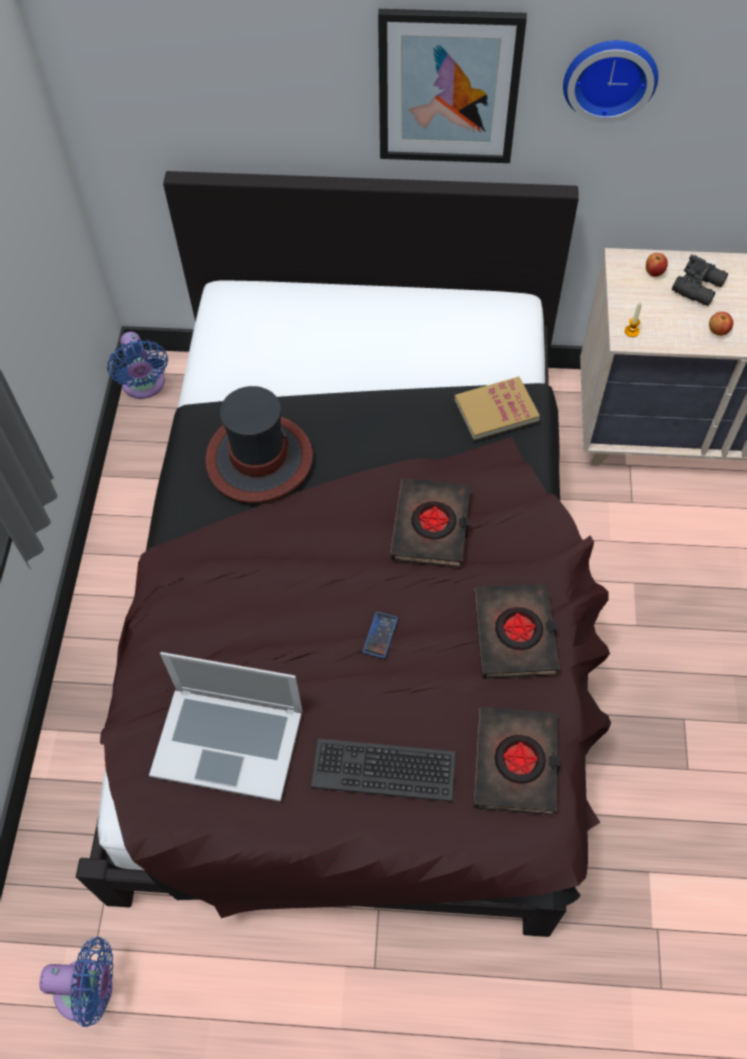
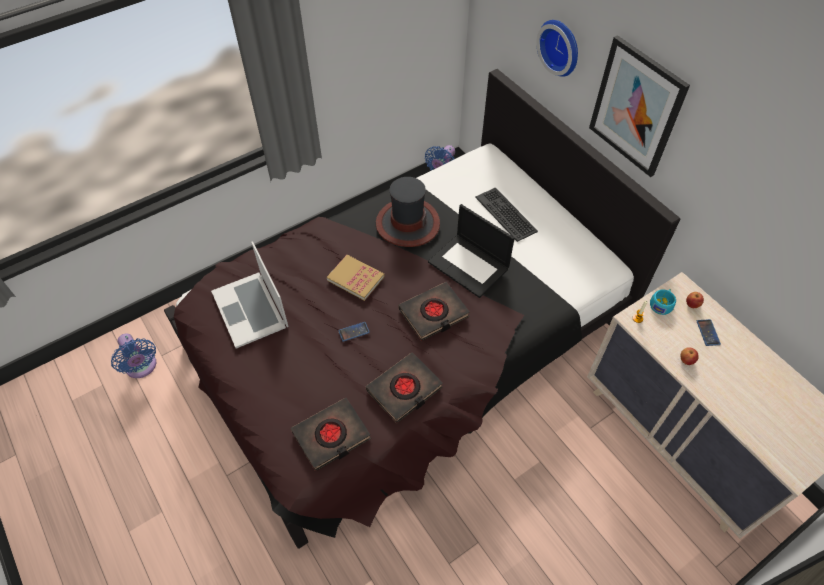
camera: 50 degrees right, 5 degrees down
keyboard [310,739,456,802] -> keyboard moved to [475,187,538,242]
book [454,377,540,440] -> book moved to [327,255,384,301]
wall clock [563,40,658,123] -> wall clock moved to [536,20,578,77]
black binoculars [672,254,728,306] -> phone [697,319,721,346]
none -> laptop [428,204,515,298]
none -> turquoise cup [650,289,676,315]

